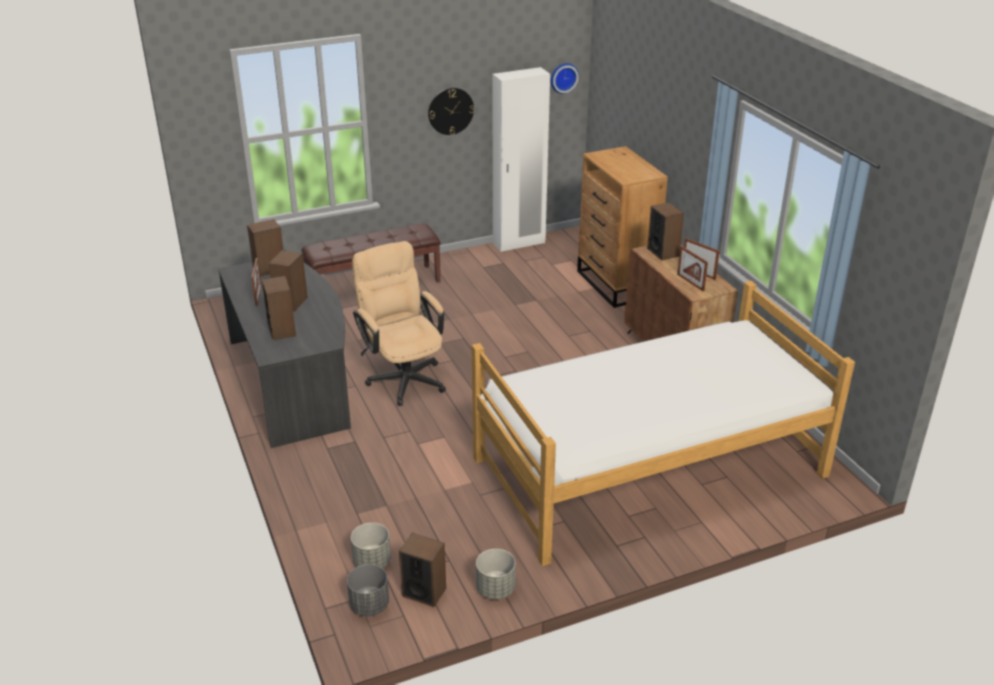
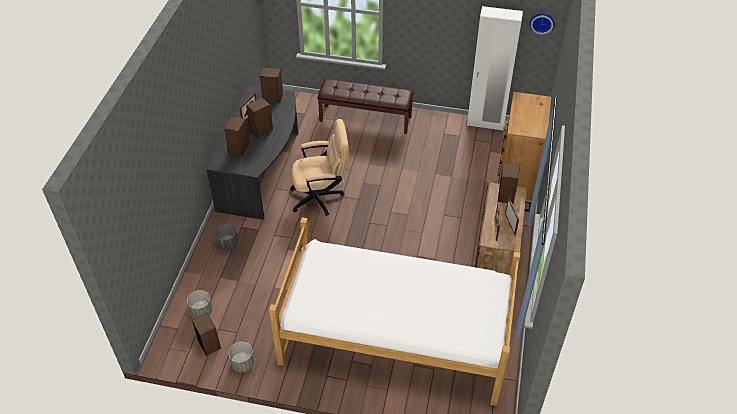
camera: 35 degrees right, 15 degrees up
grey planter [347,564,389,616] -> grey planter moved to [215,224,238,251]
beige office chair [352,241,446,406] -> beige office chair turned 75 degrees clockwise [290,119,349,216]
wall clock [428,88,474,135] -> none

